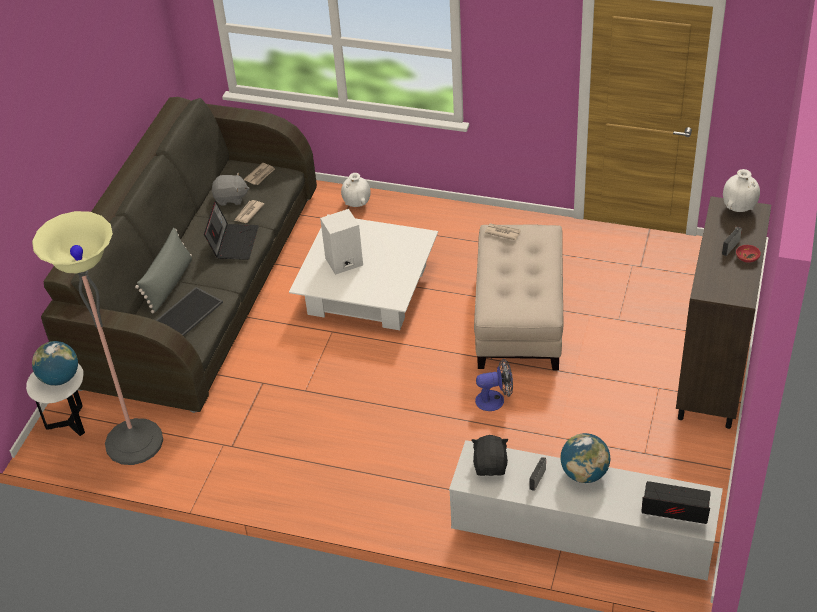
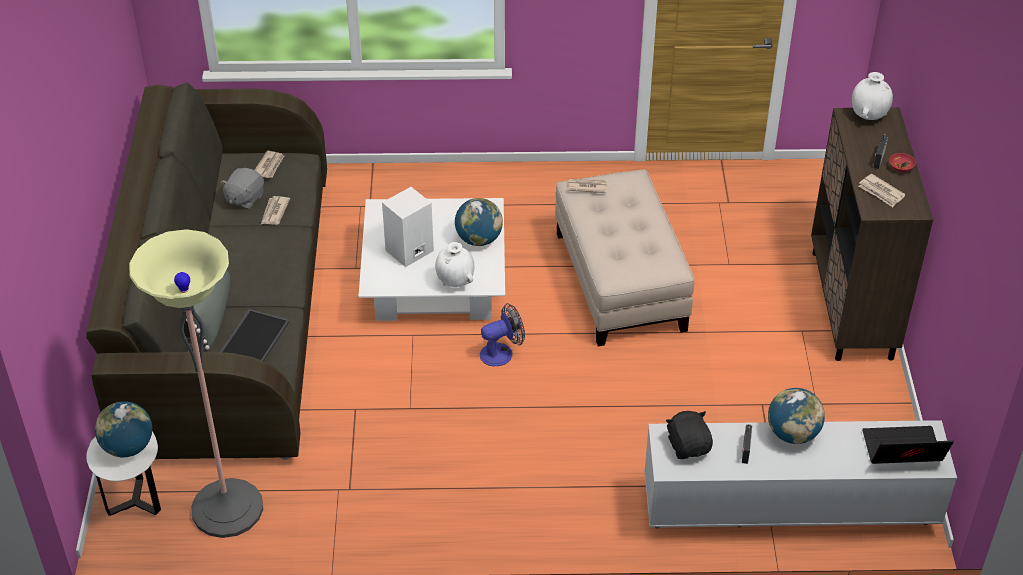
camera: 20 degrees left, 0 degrees up
laptop [204,201,259,260] -> none
grey plush toy [212,172,250,205] -> grey plush toy turned 135 degrees clockwise [221,168,264,210]
white vase [341,173,371,207] -> white vase moved to [435,242,475,287]
fan [475,359,513,411] -> fan moved to [480,303,525,366]
none -> globe [455,198,503,246]
none -> newspaper [858,174,905,207]

